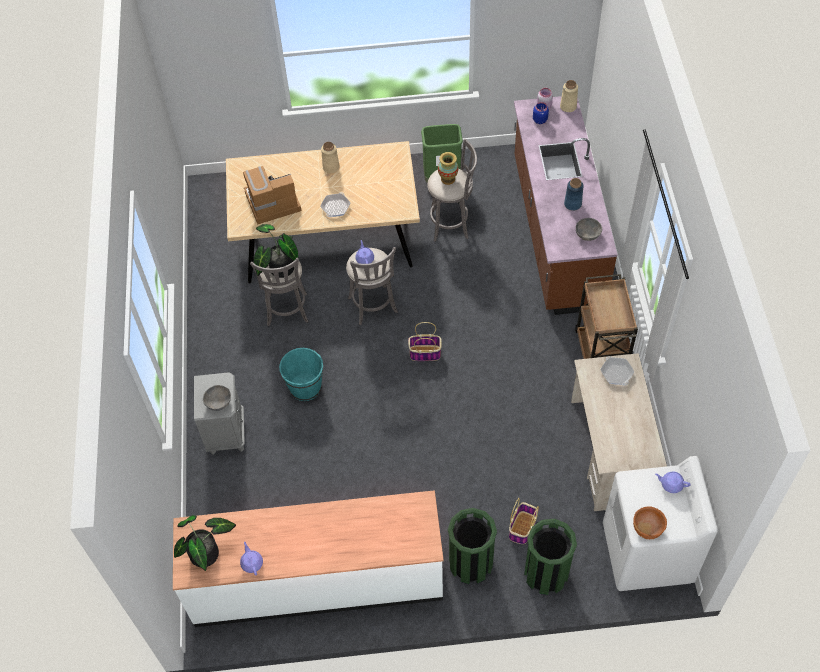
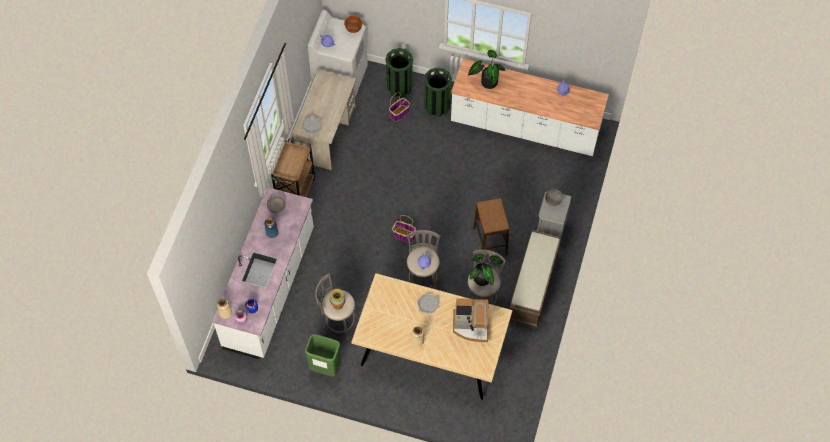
camera: 160 degrees left, 5 degrees up
potted plant [174,515,236,571] -> potted plant moved to [468,50,505,89]
turquoise bucket [279,348,323,401] -> stool [473,198,510,260]
brown counter [514,96,618,315] -> white counter [213,187,314,359]
none -> brown bench [509,230,562,328]

